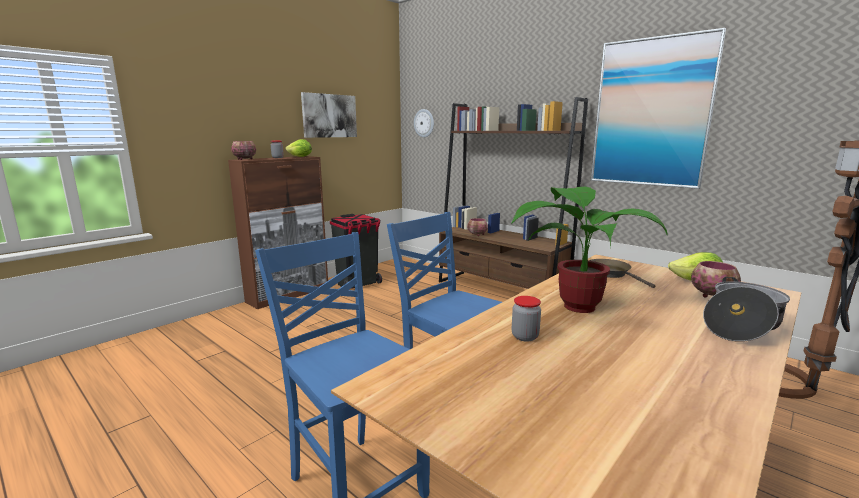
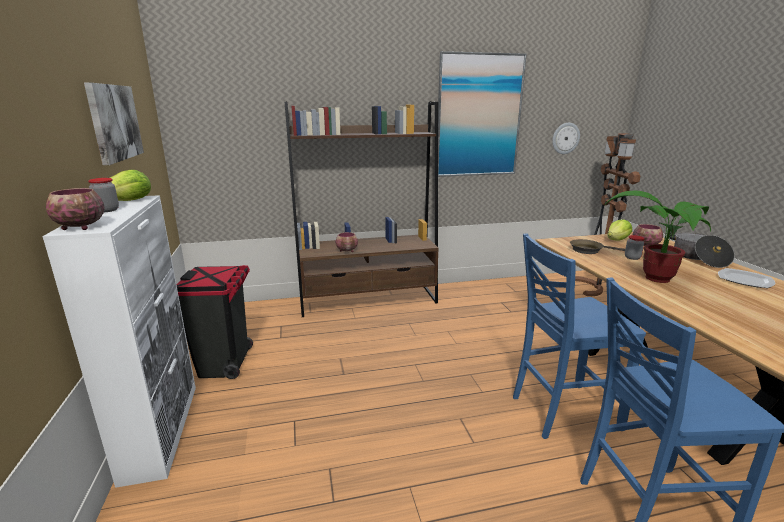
camera: 55 degrees left, 5 degrees up
brown cabinet [228,156,328,309] -> white cabinet [42,195,196,488]
wall clock [414,109,434,137] -> wall clock moved to [552,123,580,154]
jar [512,296,541,342] -> jar moved to [625,235,645,260]
none -> plate [718,268,775,288]

